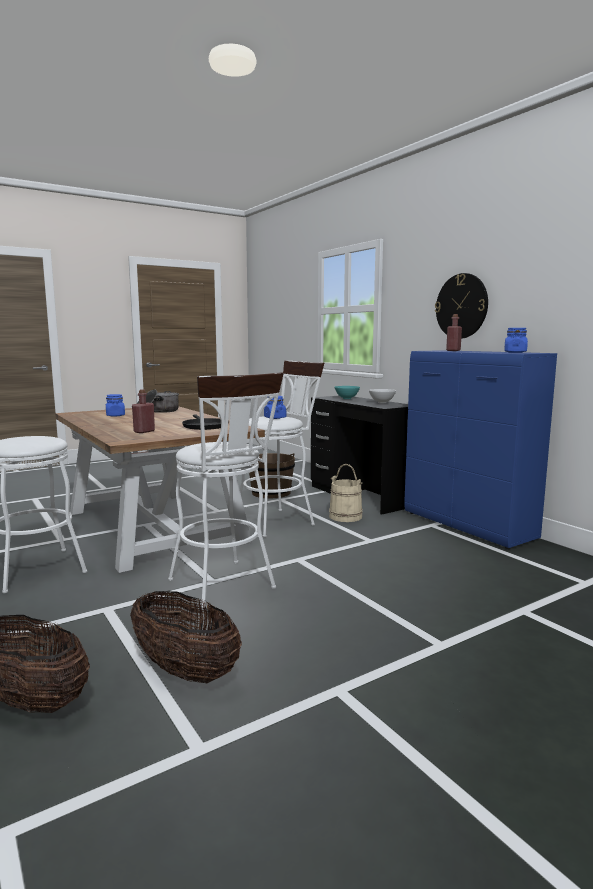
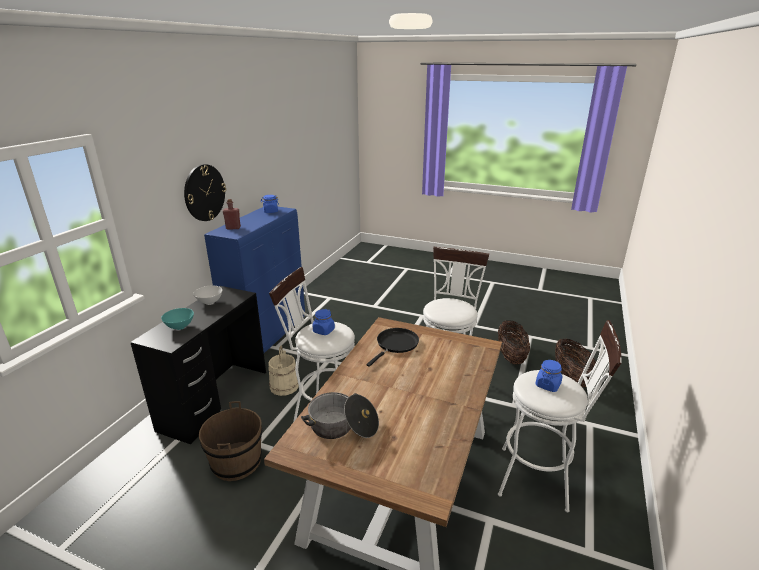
camera: 125 degrees left, 15 degrees up
blue jar [106,394,125,417] -> blue jar moved to [535,360,563,392]
red bottle [132,389,155,433] -> none

